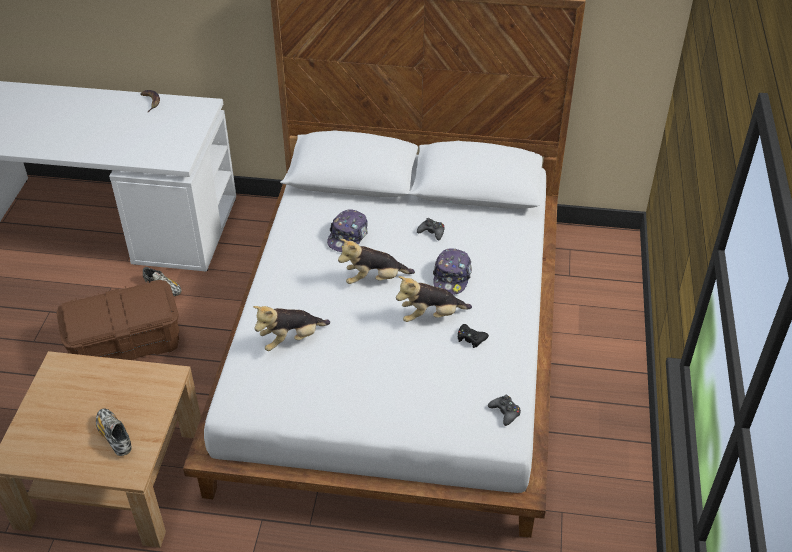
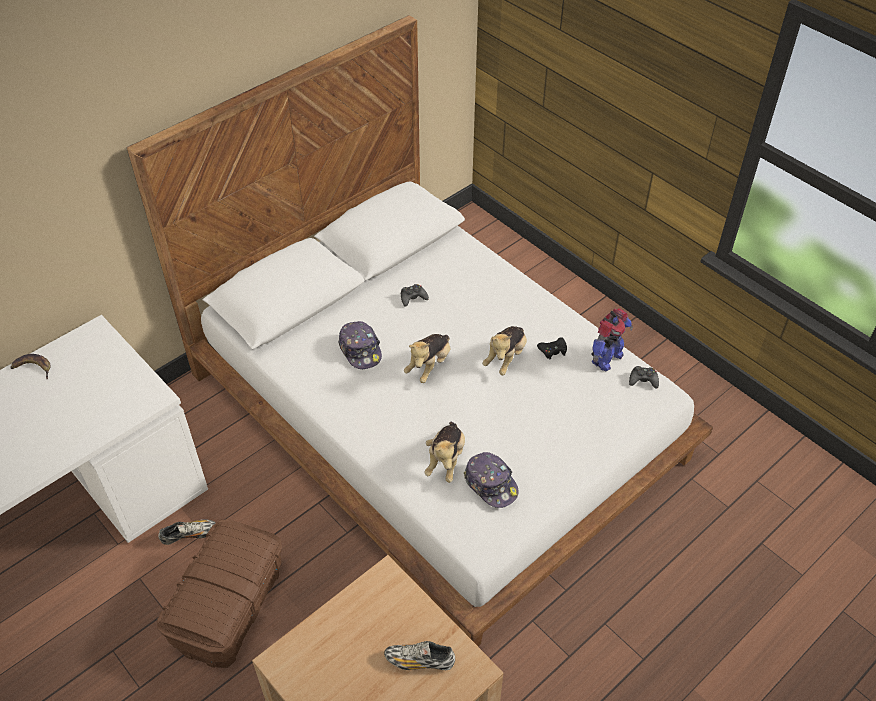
camera: 50 degrees left, 5 degrees up
cap [433,248,472,295] -> cap moved to [463,452,519,508]
none -> toy robot [591,308,633,371]

